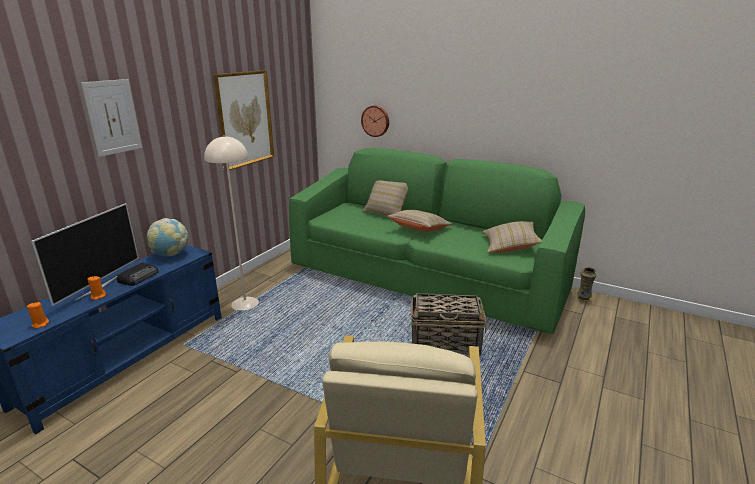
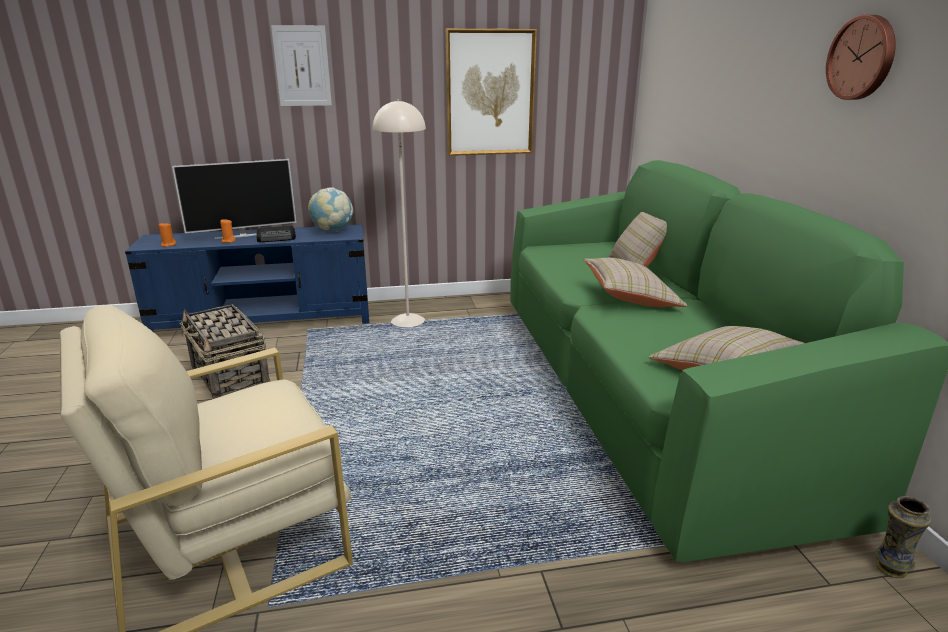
camera: 50 degrees right, 0 degrees up
wall clock [361,105,389,137] -> wall clock moved to [826,15,896,100]
basket [411,293,487,356] -> basket moved to [180,304,270,399]

